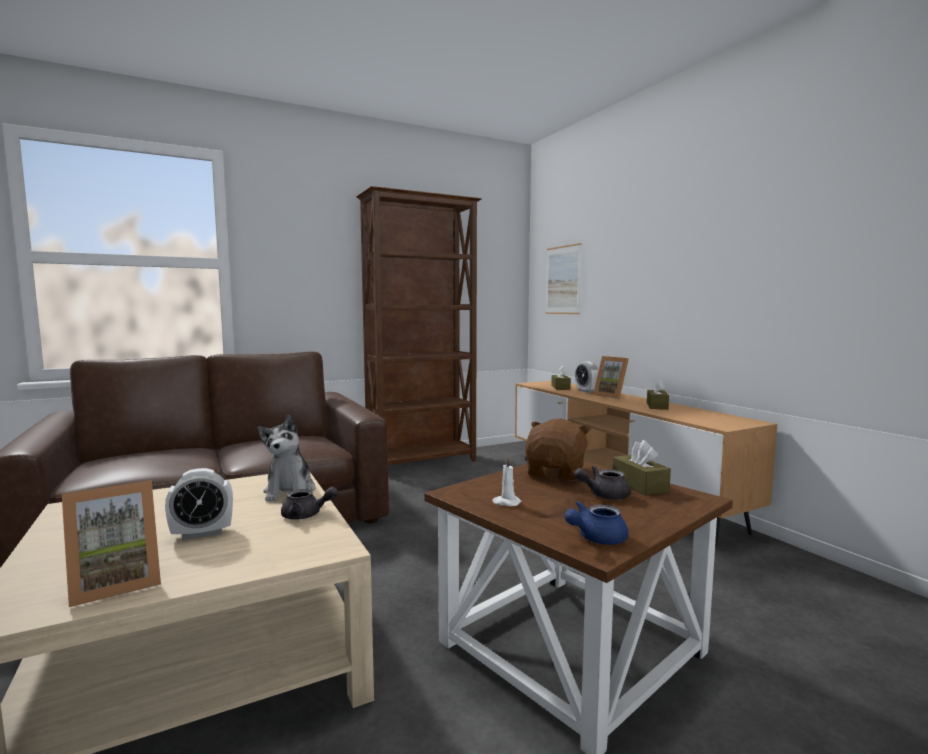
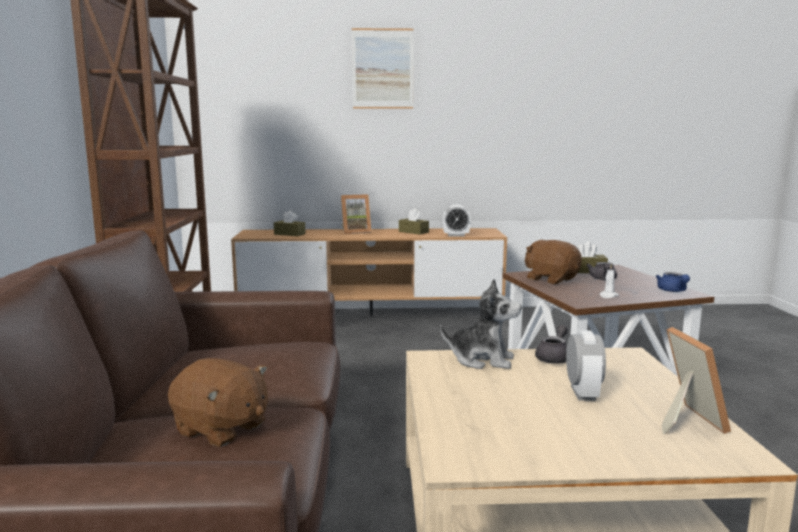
camera: 65 degrees left, 5 degrees up
picture [545,243,581,314] -> picture moved to [352,28,414,109]
alarm clock [575,361,599,393] -> alarm clock moved to [442,205,471,237]
none -> brown plush toy [168,358,268,447]

